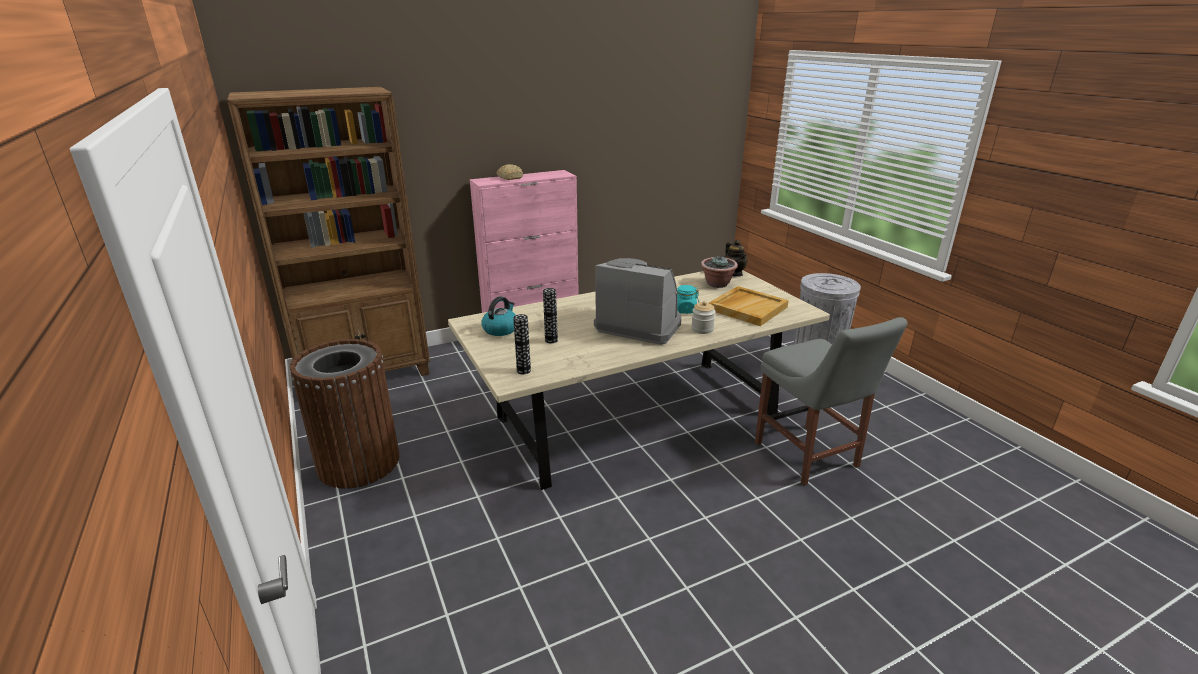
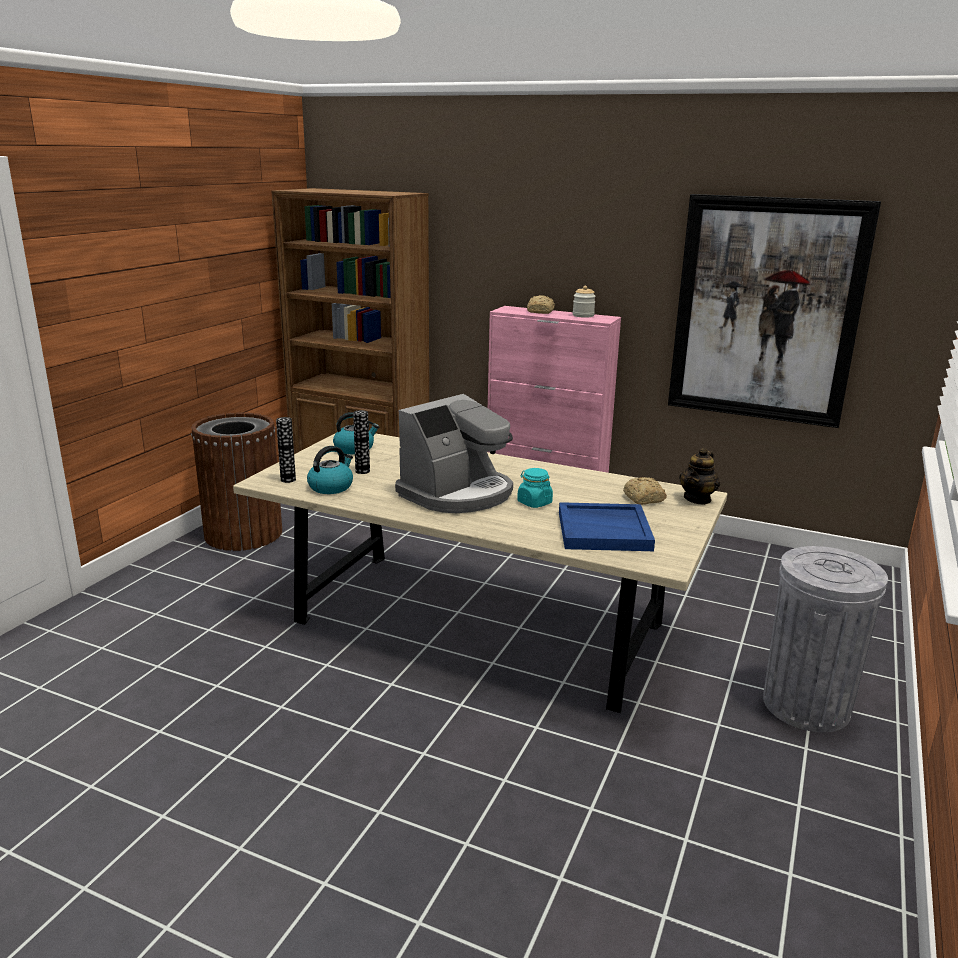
camera: 50 degrees right, 5 degrees down
coffee machine [594,258,681,345] -> coffee machine turned 60 degrees clockwise [395,394,513,513]
jar [691,301,716,334] -> jar moved to [573,286,596,318]
potted plant [701,256,738,288] -> bread [623,477,667,505]
beige tray [709,286,789,326] -> blue tray [559,502,655,551]
grey chair [755,317,908,486] -> none
none -> kettle [307,446,353,494]
none -> picture [668,194,881,428]

